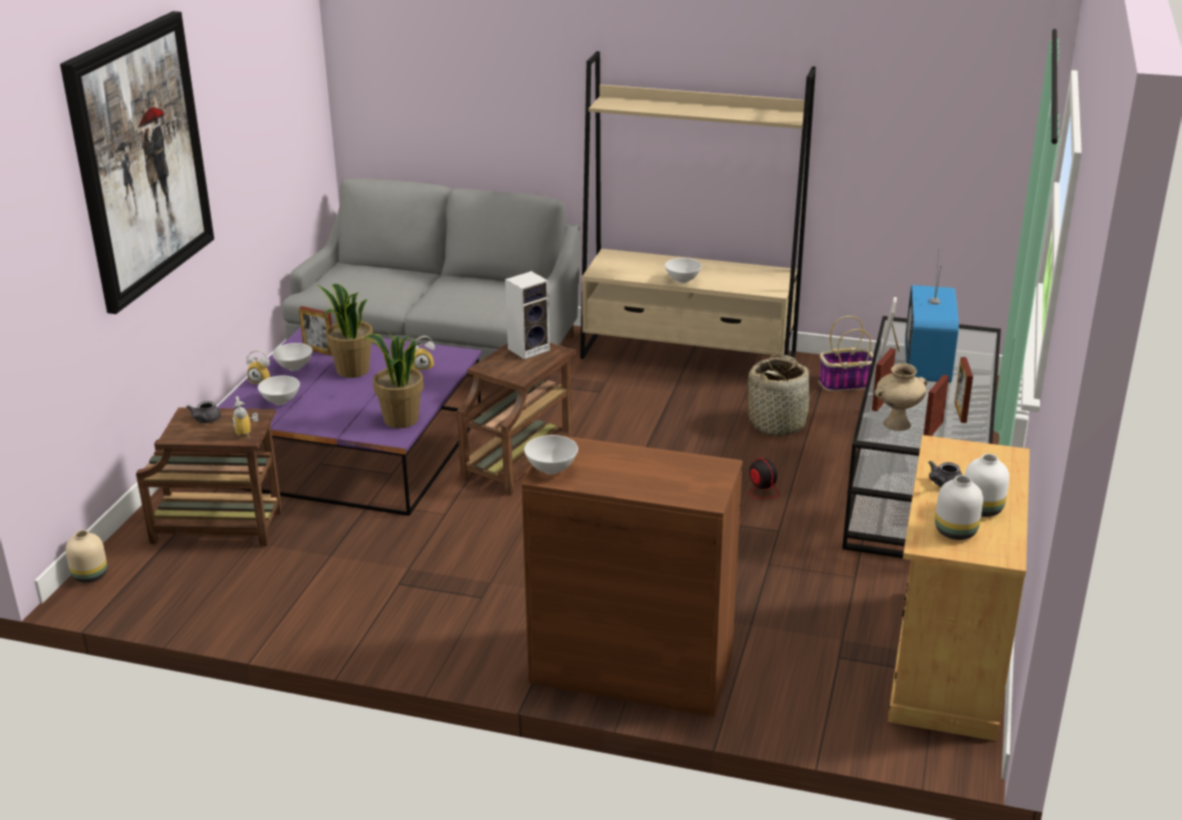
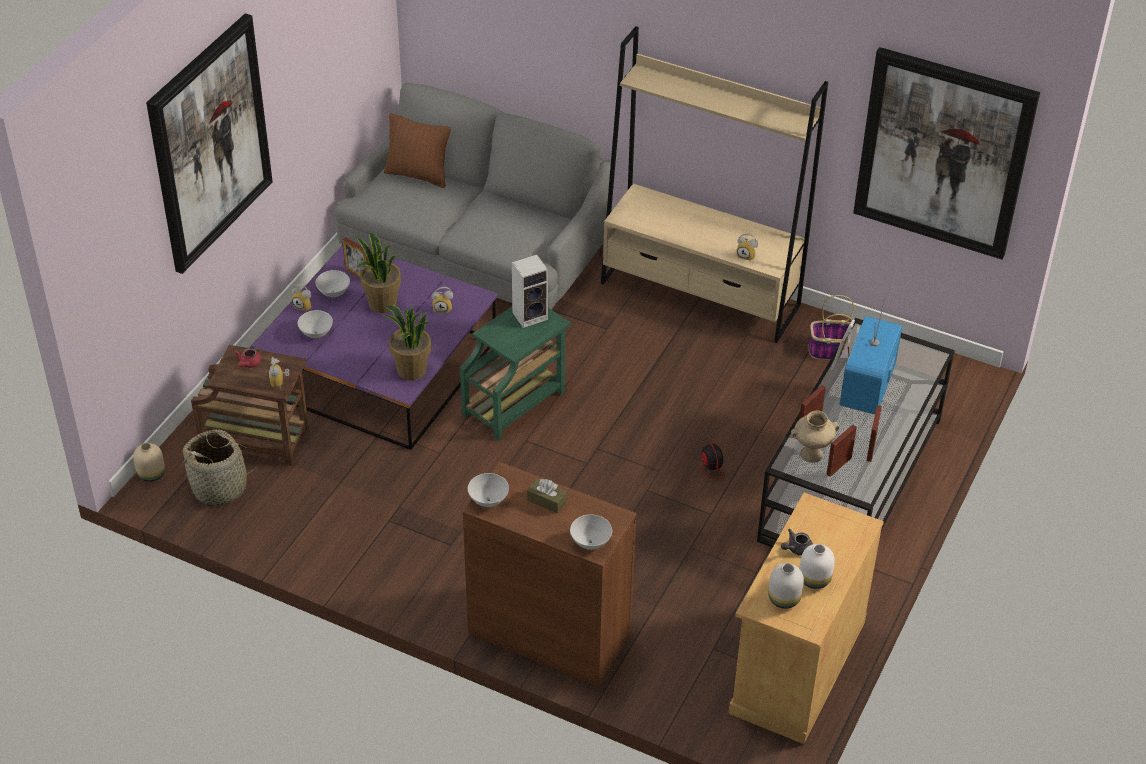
camera: 10 degrees right, 15 degrees up
grey teapot [187,401,221,423] -> red teapot [234,348,262,368]
brown side table [457,343,577,495] -> green side table [460,307,571,440]
white bowl [665,258,702,283] -> white bowl moved to [570,514,612,550]
basket [748,354,816,436] -> basket moved to [181,429,259,506]
none -> brown pillow [384,113,451,188]
none -> brown tissue box [527,478,567,513]
none -> alarm clock [737,233,758,262]
none -> picture [853,47,1040,260]

